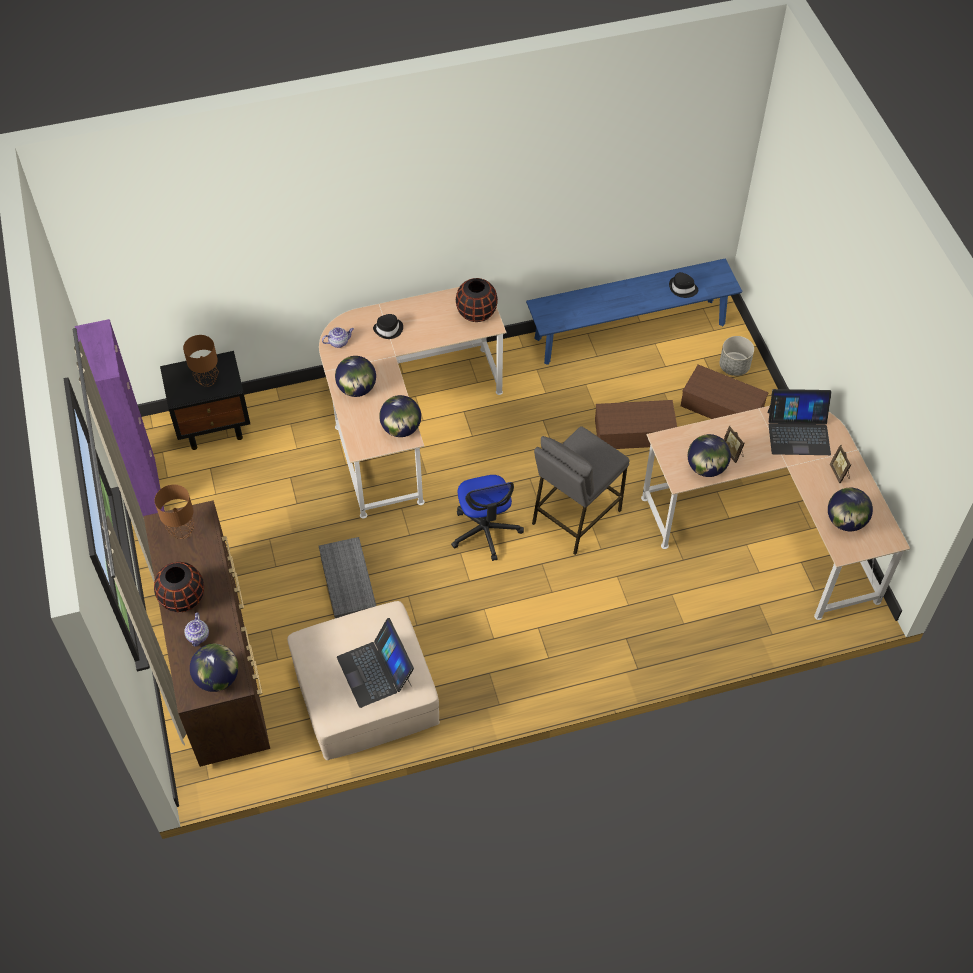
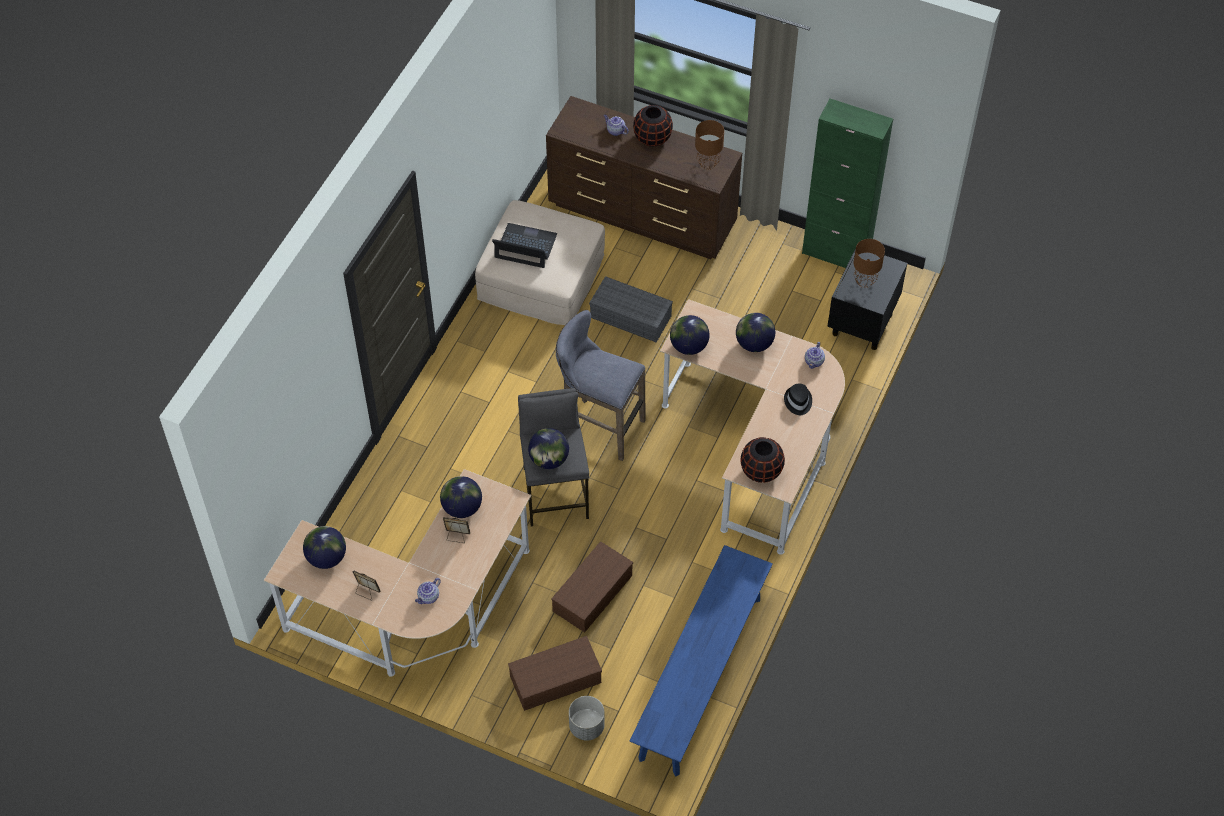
camera: 130 degrees right, 0 degrees up
purple cabinet [75,319,165,517] -> green cabinet [802,99,893,268]
globe [190,644,238,692] -> globe moved to [528,428,569,469]
office chair [451,475,524,561] -> grey stool [556,310,645,461]
black hat [669,272,698,298] -> none
laptop [767,389,832,455] -> teapot [415,578,441,604]

